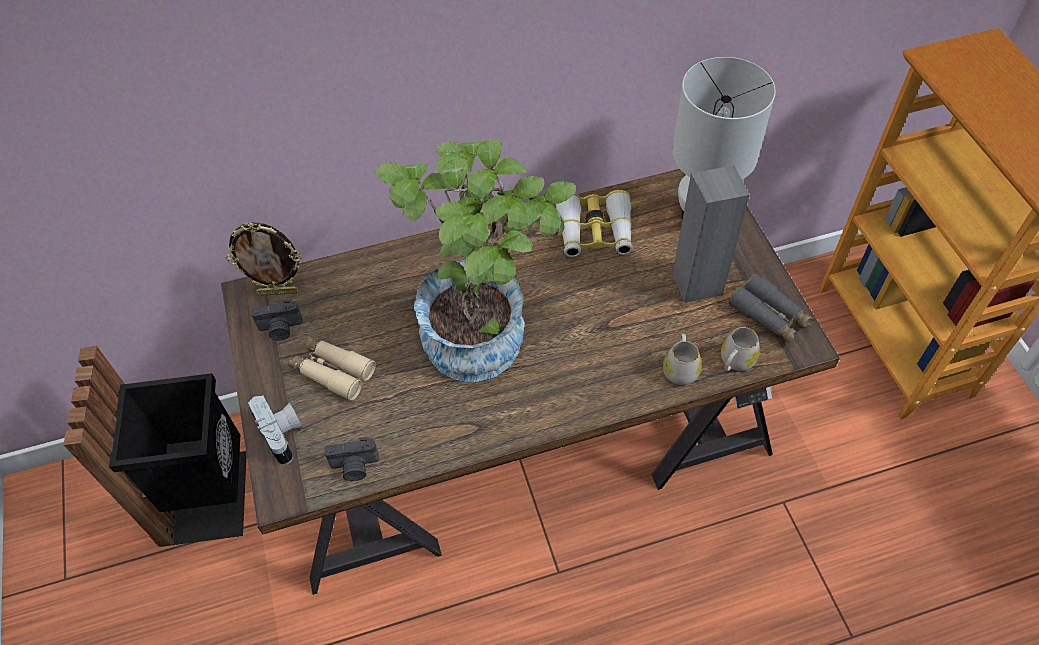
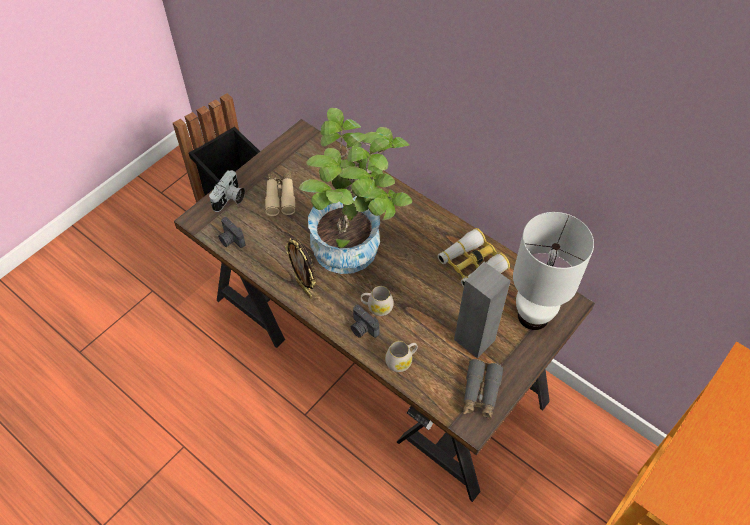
camera: 55 degrees right, 0 degrees up
picture frame [226,222,302,296] -> picture frame moved to [285,238,316,298]
camera [251,300,303,341] -> camera moved to [351,305,379,338]
white mug [721,327,760,371] -> white mug moved to [361,286,394,316]

